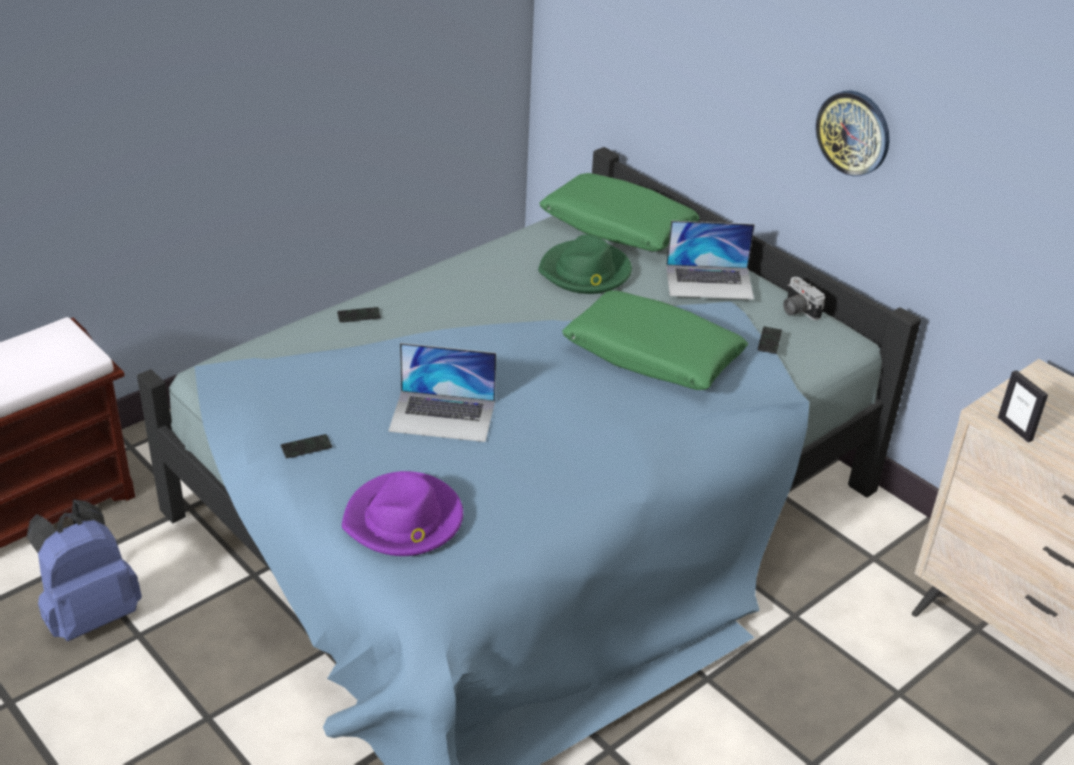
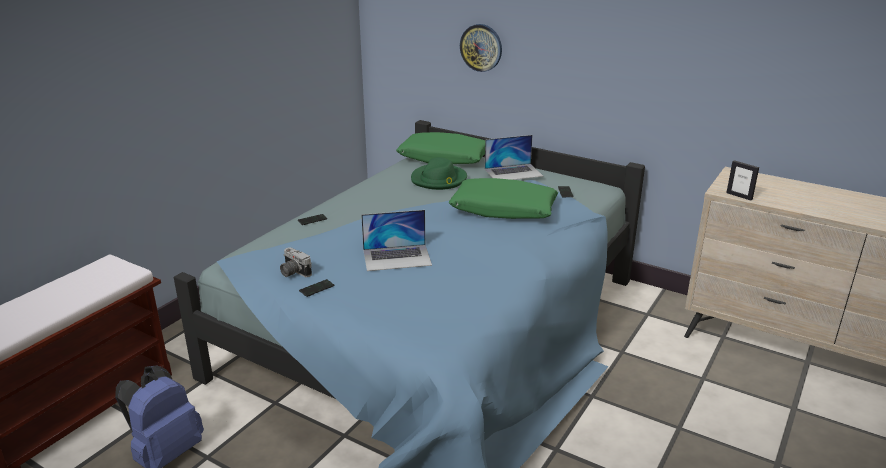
camera: 15 degrees left, 10 degrees down
purple hat [342,471,463,556] -> none
camera [783,277,825,320] -> camera moved to [280,247,312,277]
wall clock [815,90,890,176] -> wall clock moved to [460,24,502,72]

